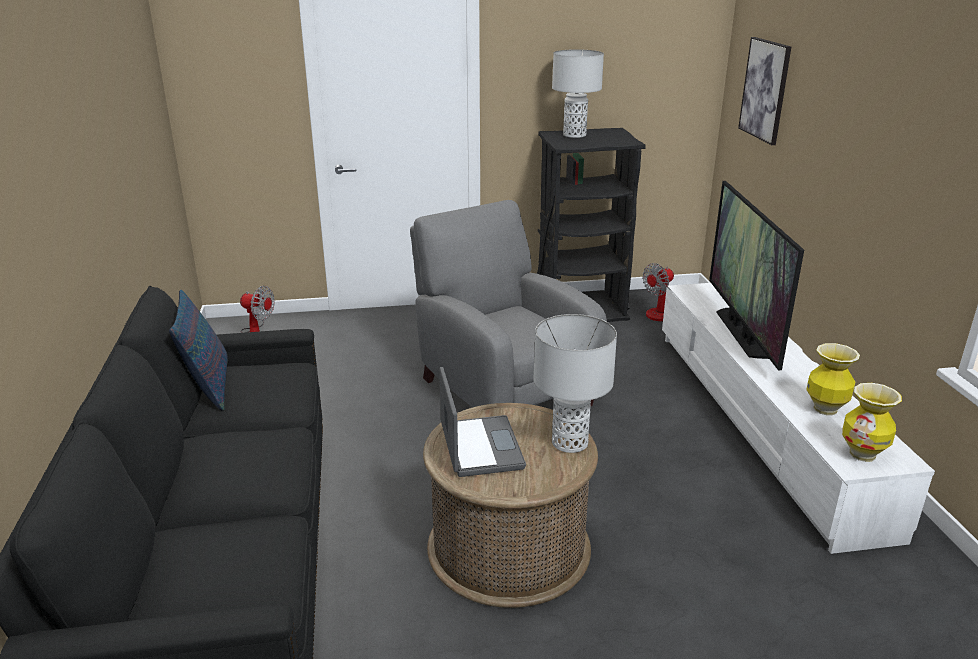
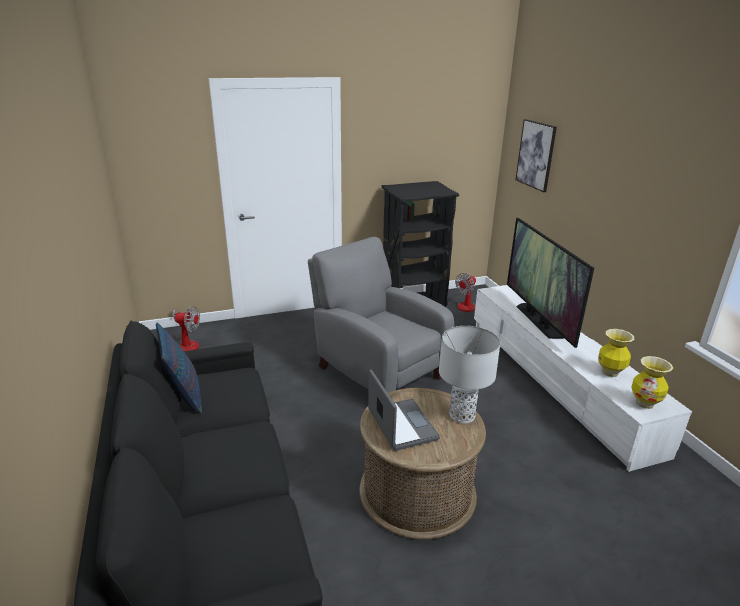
camera: 10 degrees left, 0 degrees up
white table lamp [552,49,604,138] -> none

